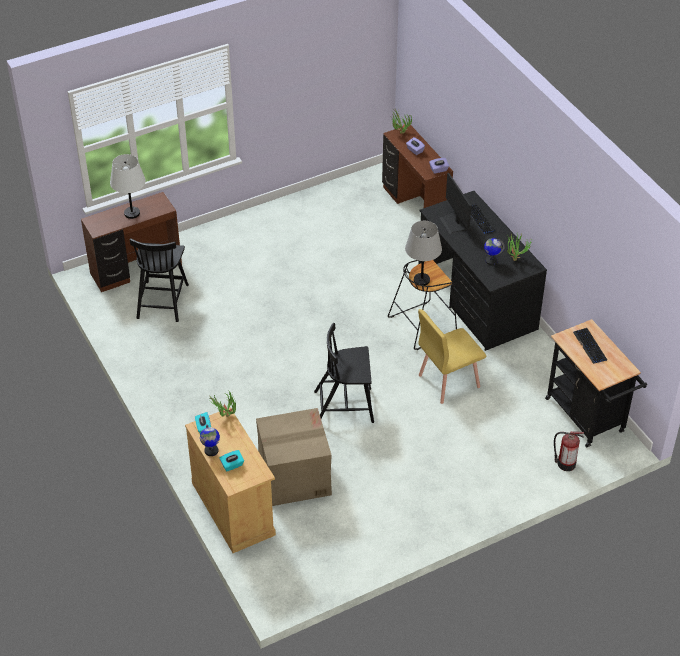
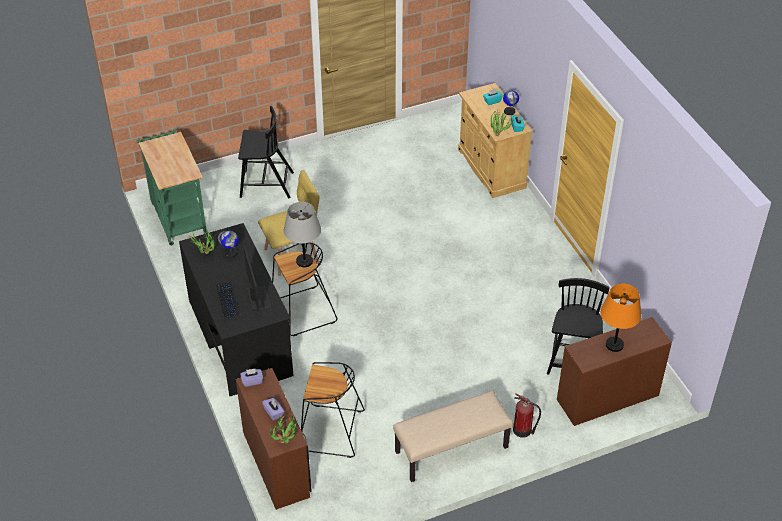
camera: 175 degrees left, 0 degrees up
white table lamp [110,154,146,219] -> orange table lamp [600,283,641,352]
cardboard box [256,408,332,506] -> none
black chair [314,323,374,423] -> black chair moved to [238,106,294,198]
black cart [545,319,647,447] -> green cart [137,129,207,246]
fire extinguisher [554,431,584,471] -> fire extinguisher moved to [513,393,541,438]
keyboard [573,328,607,364] -> none
none -> black stool [301,362,365,458]
none -> beige bench [393,391,513,482]

